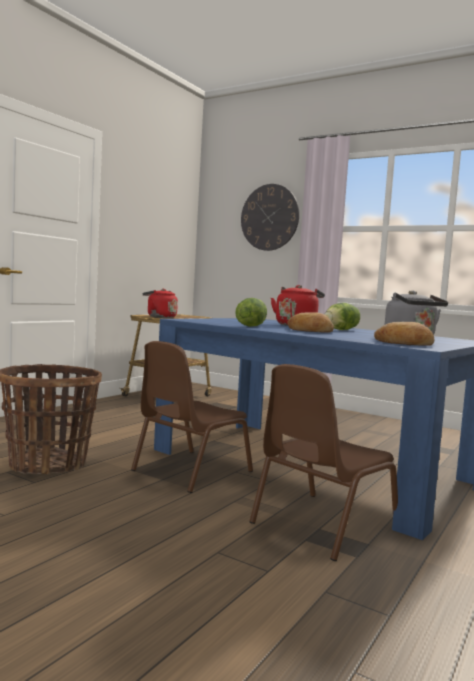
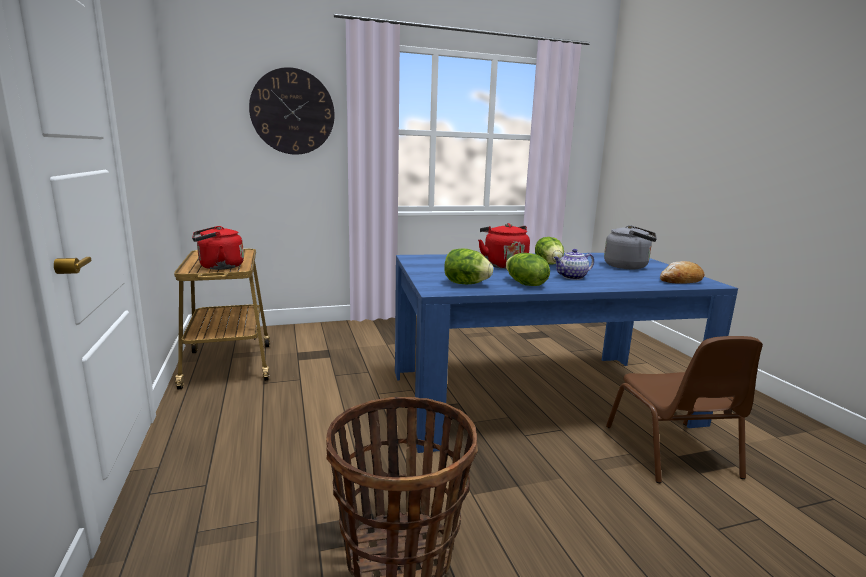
camera: 50 degrees left, 10 degrees up
brown chair [131,341,253,493] -> none
bread [287,312,334,332] -> teapot [554,249,594,280]
none -> lettuce [444,249,493,284]

